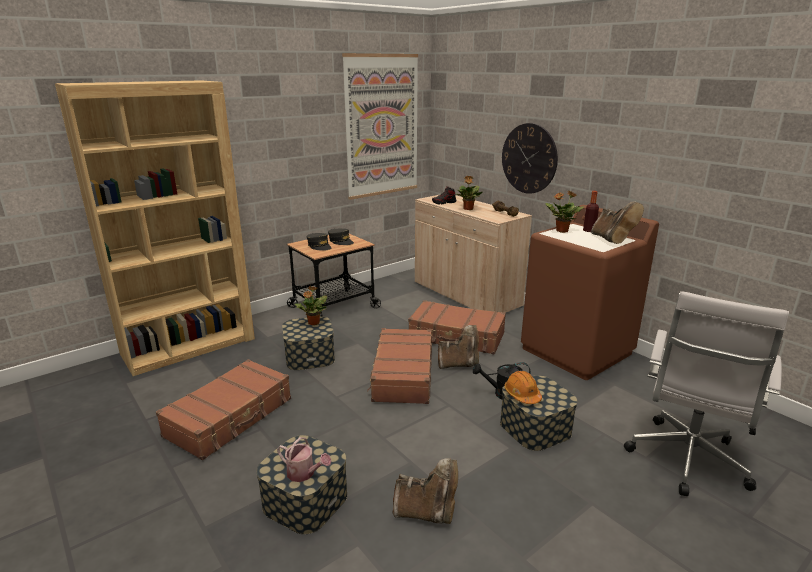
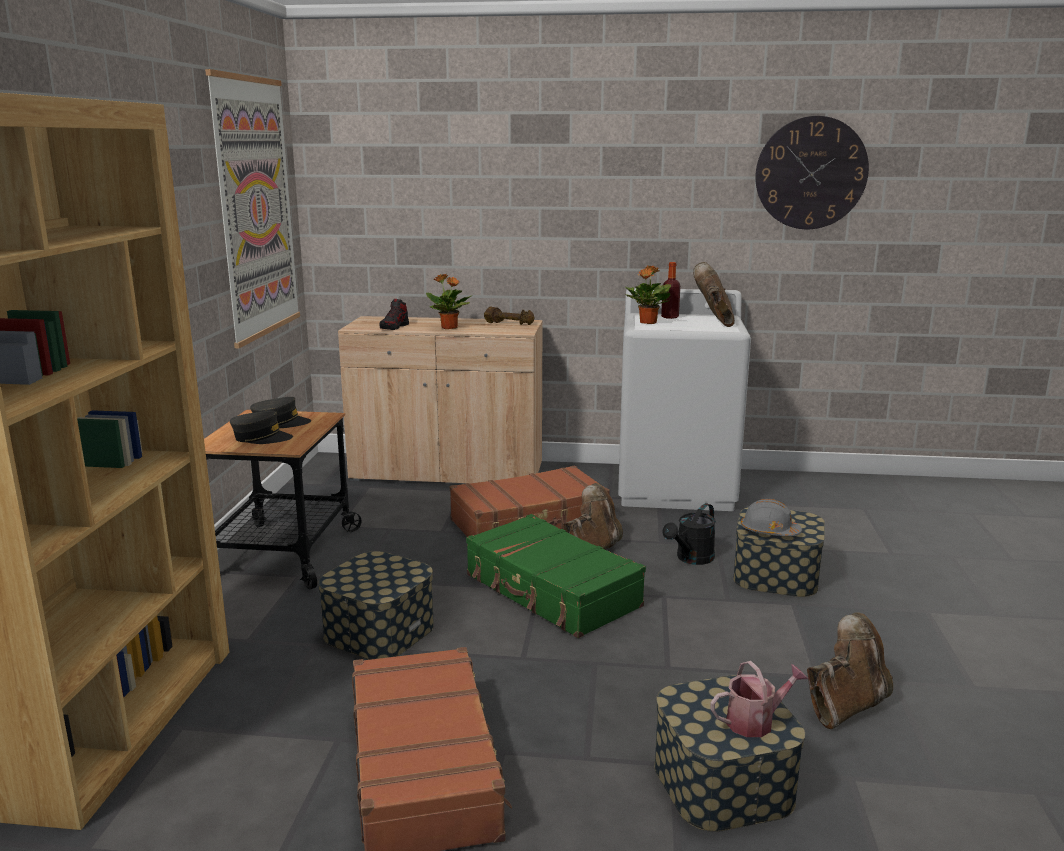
camera: 45 degrees left, 5 degrees down
potted plant [295,286,327,325] -> none
brown suitcase [367,328,432,404] -> green suitcase [466,514,646,638]
wall clock [502,123,558,194] -> wall clock moved to [755,116,869,229]
orange hard hat [504,371,542,404] -> grey hard hat [741,499,802,536]
brown washing machine [521,205,659,380] -> white washing machine [618,288,751,511]
brown boot [591,201,644,244] -> brown boot turned 120 degrees counterclockwise [693,262,735,327]
white office chair [624,291,789,496] -> none

